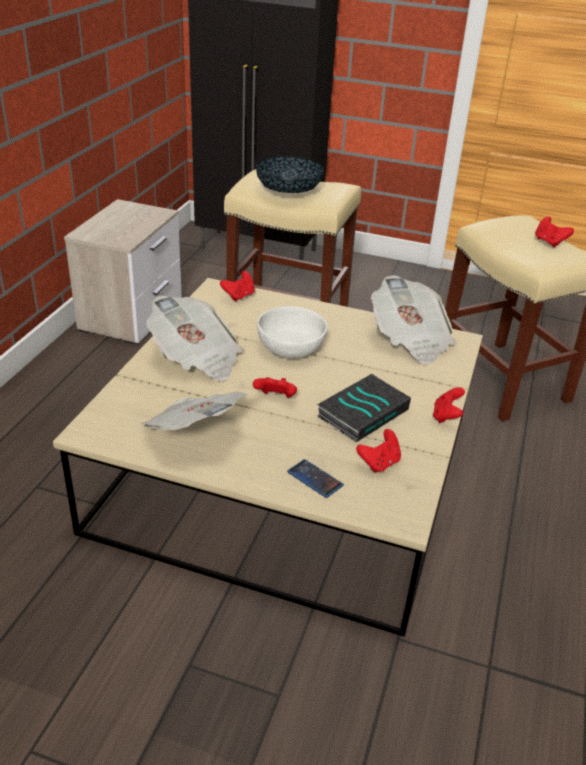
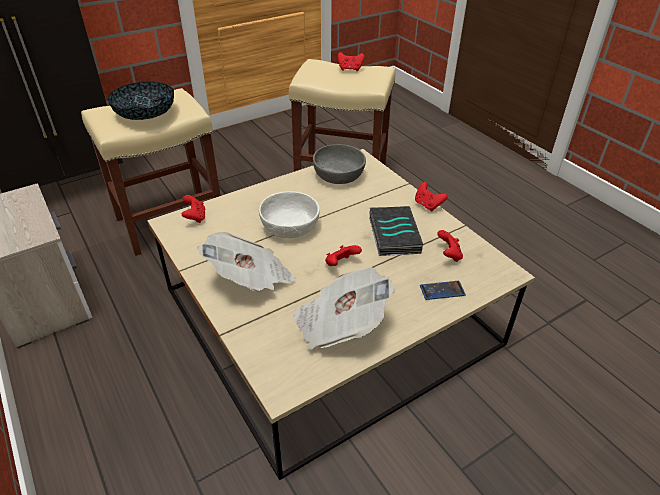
camera: 50 degrees left, 5 degrees up
newspaper [371,275,456,365] -> grey bowl [313,144,366,184]

